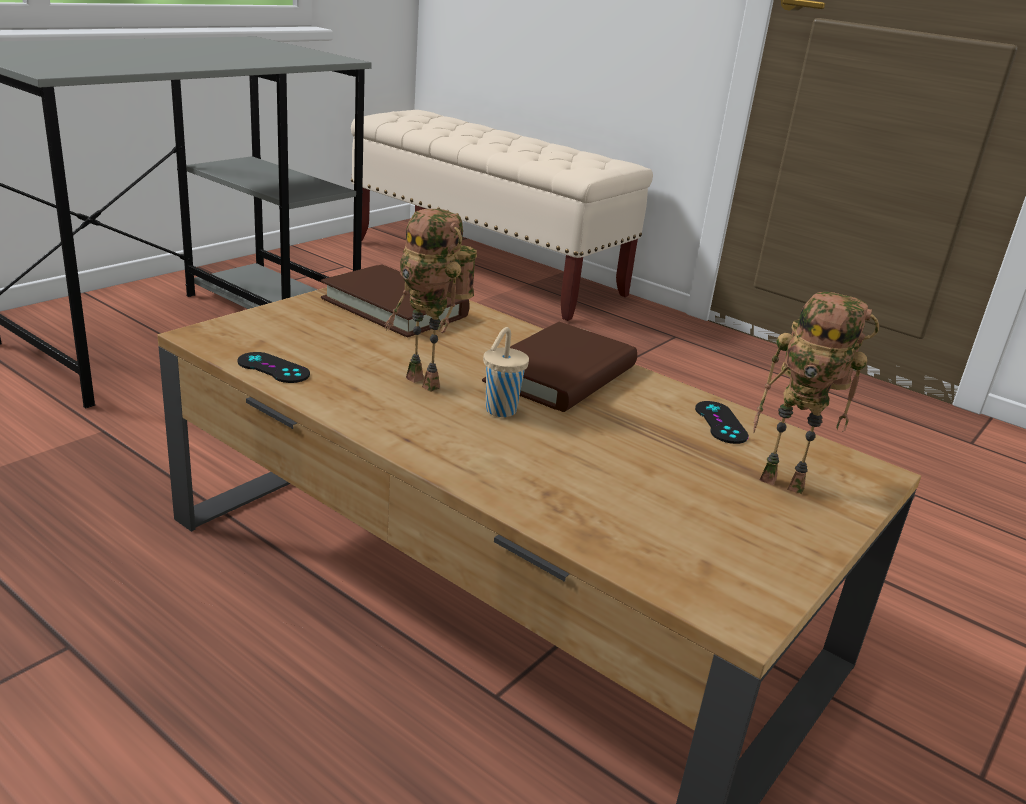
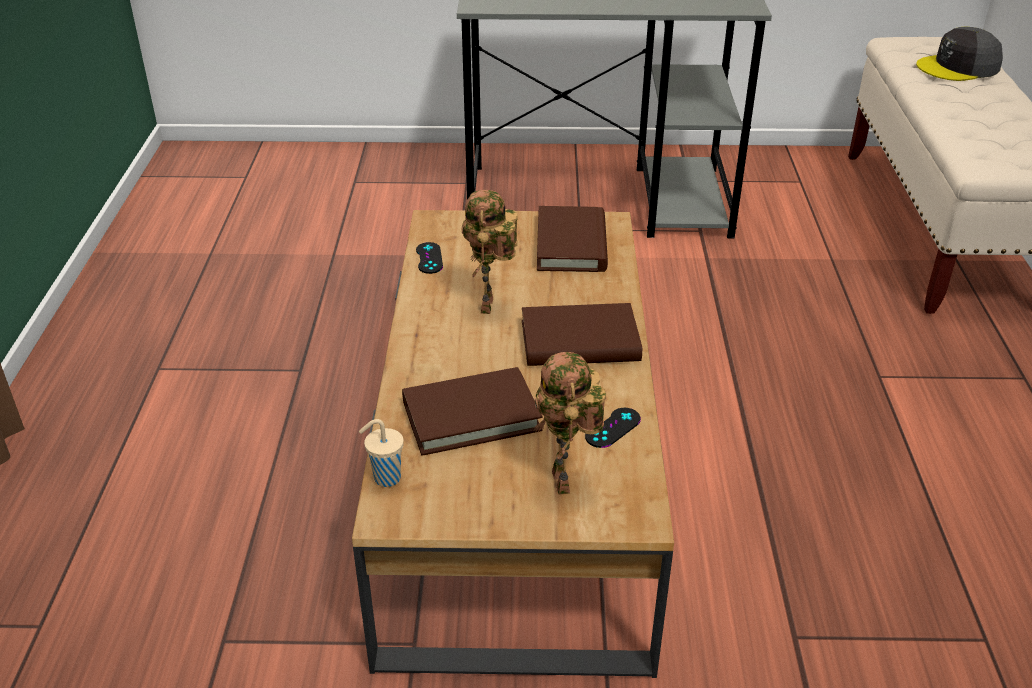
camera: 55 degrees right, 10 degrees up
beige cup [483,327,529,417] -> beige cup moved to [359,419,404,487]
none -> brown book [402,367,543,456]
none -> grey cap [916,26,1003,81]

